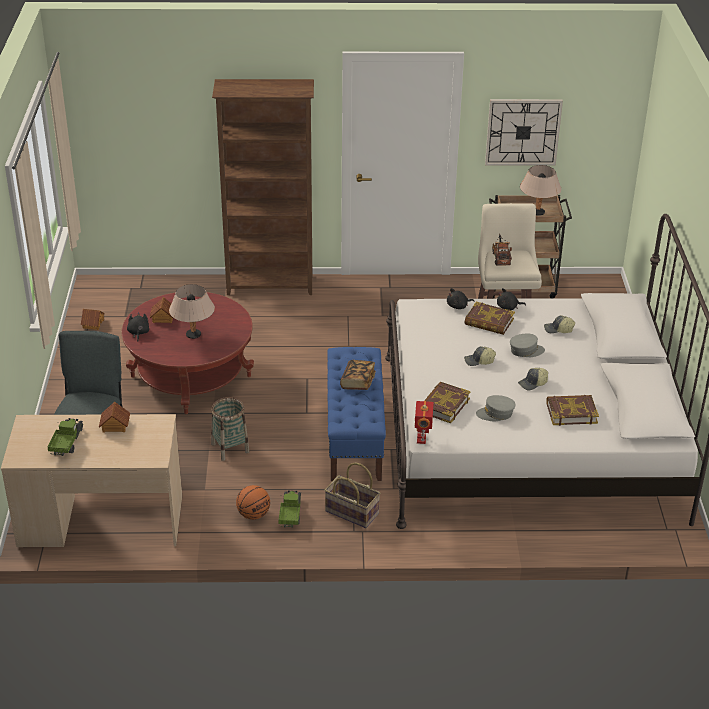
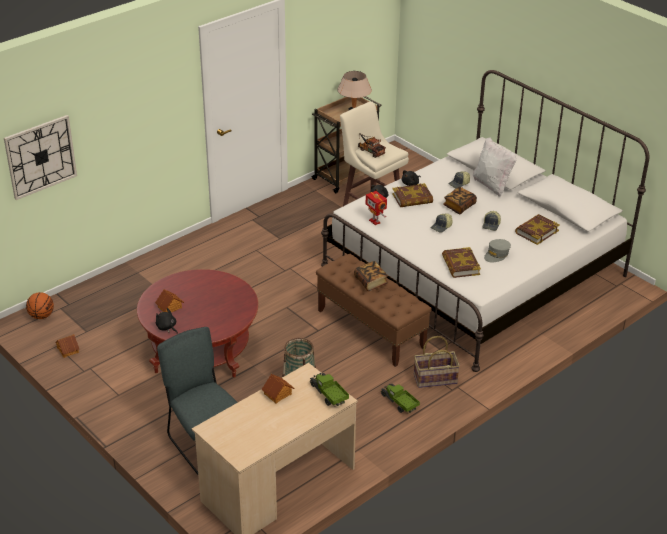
camera: 40 degrees left, 0 degrees up
toy truck [48,418,83,456] -> toy truck moved to [310,373,349,406]
beige table lamp [169,284,215,339] -> none
brown bookcase [212,79,314,295] -> none
basketball [236,485,270,520] -> basketball moved to [26,292,54,319]
blue bench [327,347,386,481] -> brown bench [316,254,432,367]
toy robot [414,401,434,444] -> toy robot moved to [366,191,387,225]
wall clock [485,99,563,165] -> wall clock moved to [4,115,77,200]
grey cap [510,333,545,357] -> book [443,187,477,214]
none -> white pillow [473,137,516,197]

